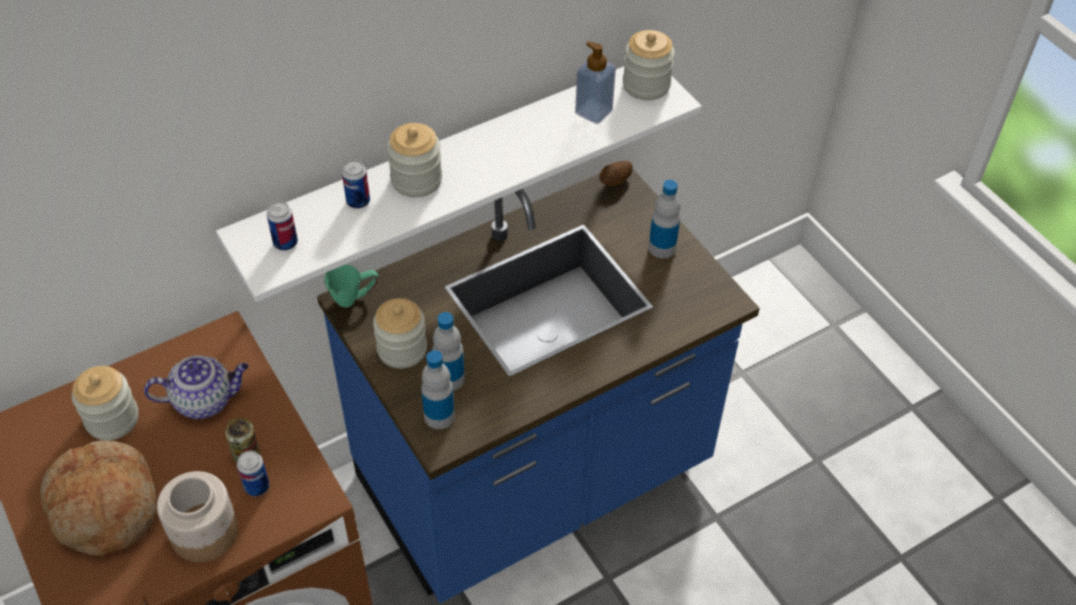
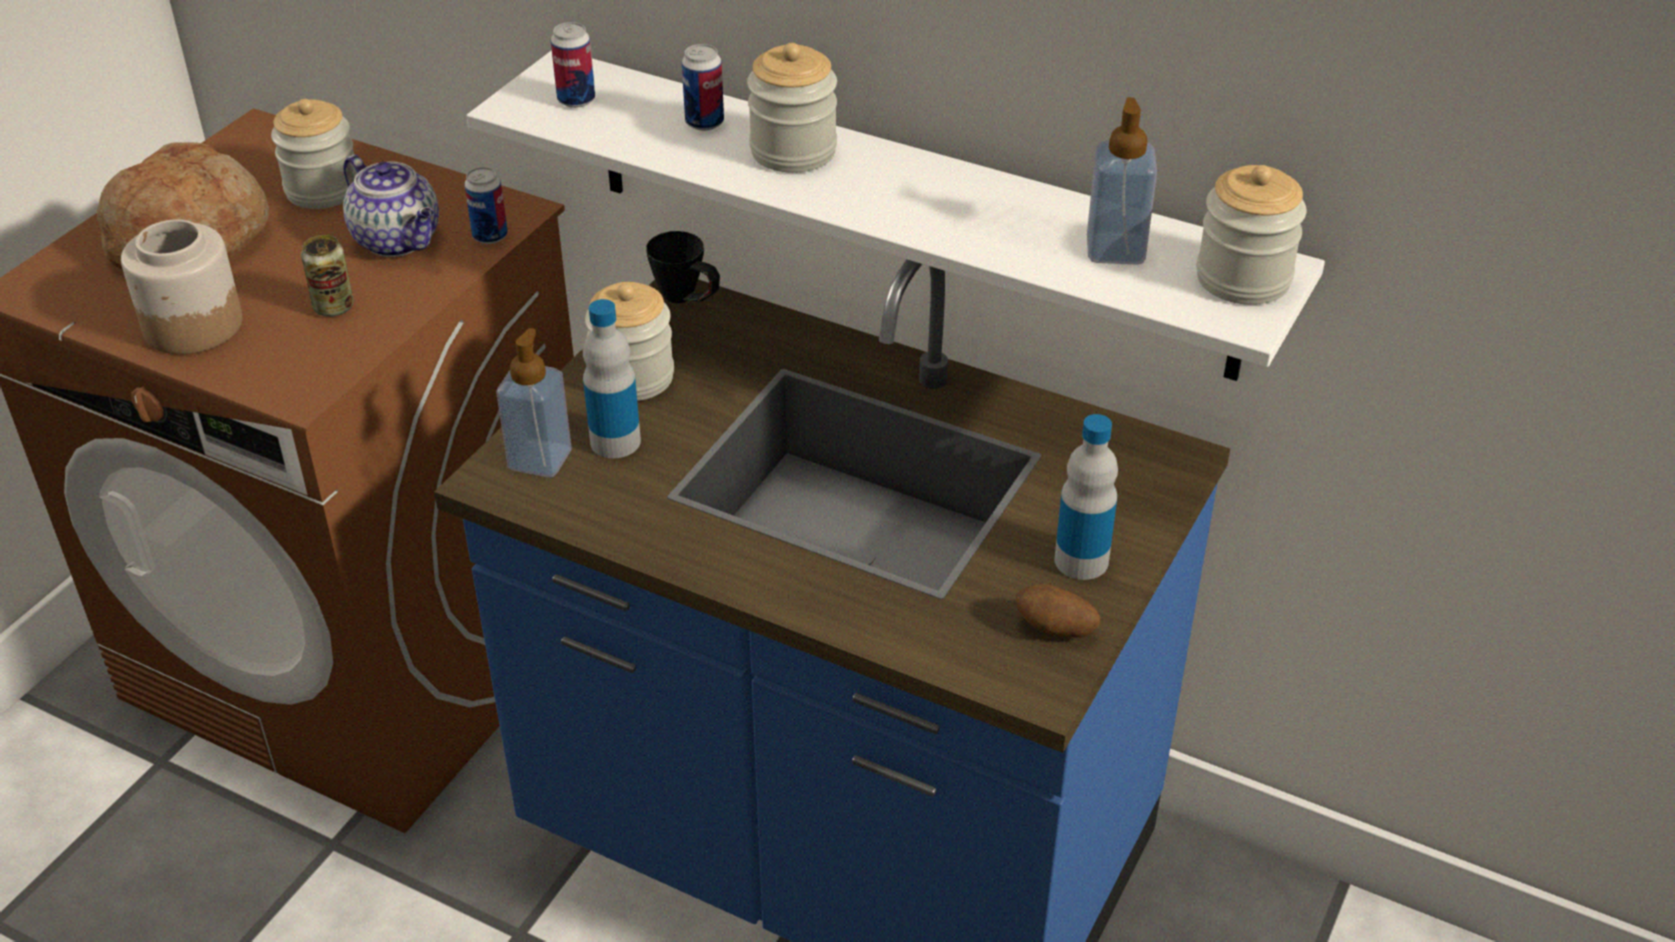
camera: 60 degrees right, 10 degrees down
can [237,451,270,497] -> can moved to [464,167,508,244]
green mug [324,264,378,307] -> black mug [646,231,720,303]
bottle [421,350,455,429] -> soap dispenser [497,328,571,477]
potato [599,161,633,186] -> potato moved to [1016,584,1100,638]

